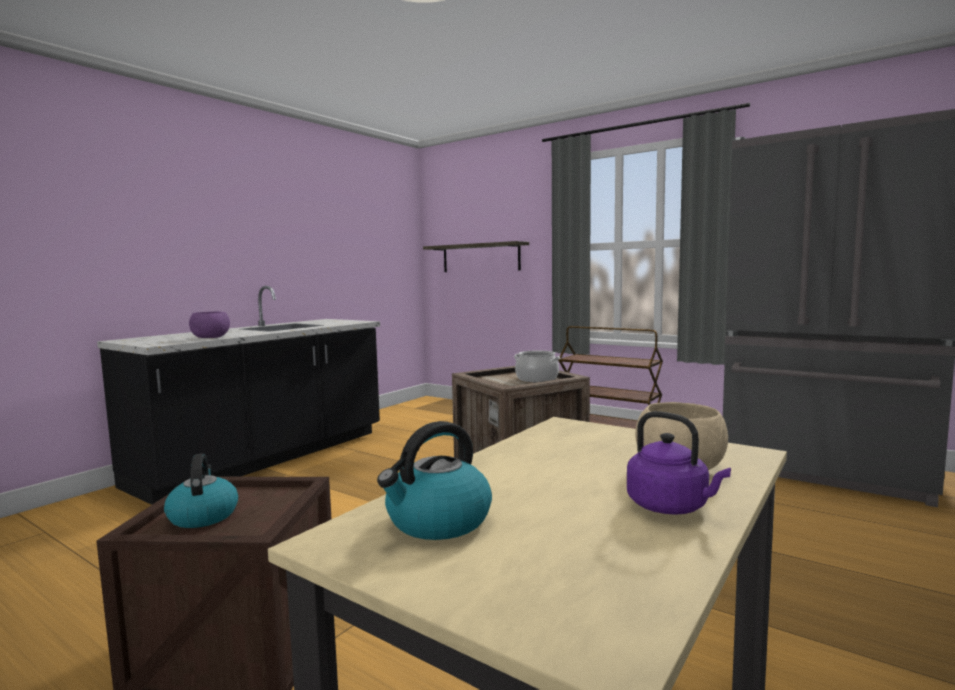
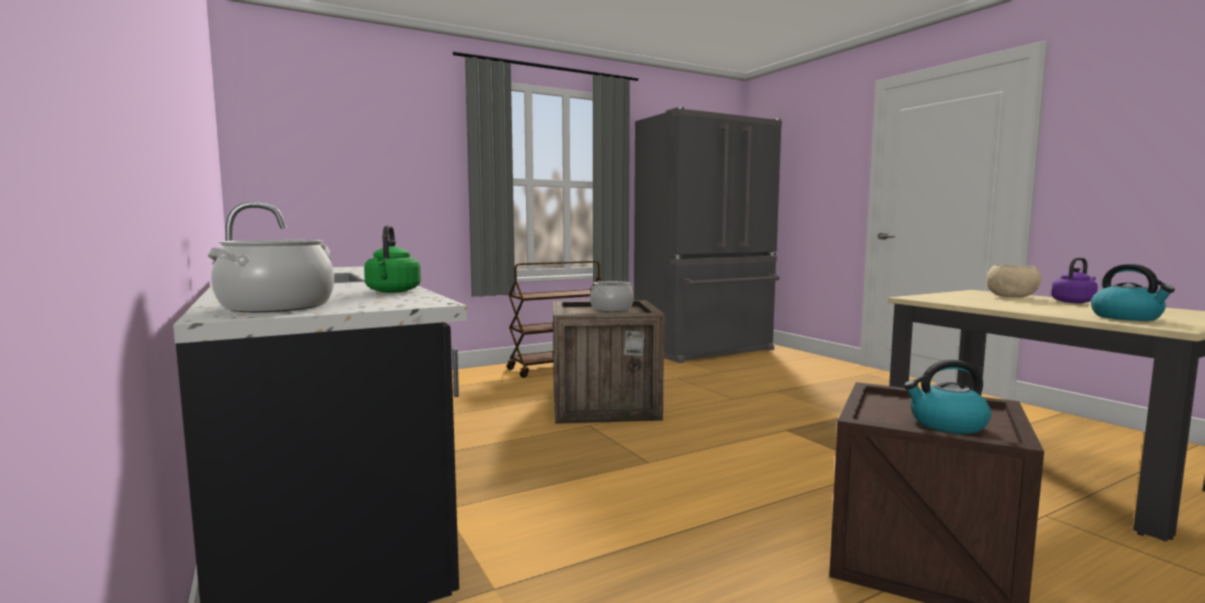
camera: 65 degrees left, 0 degrees up
purple bowl [189,312,230,338] -> green kettle [364,225,421,293]
shelf [423,241,529,272] -> none
none -> cooking pot [207,240,334,312]

